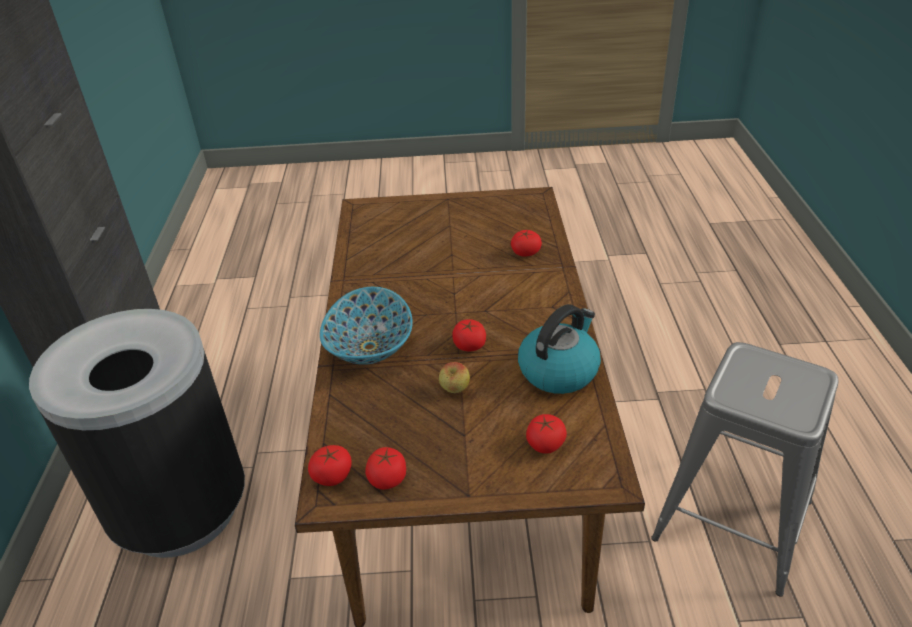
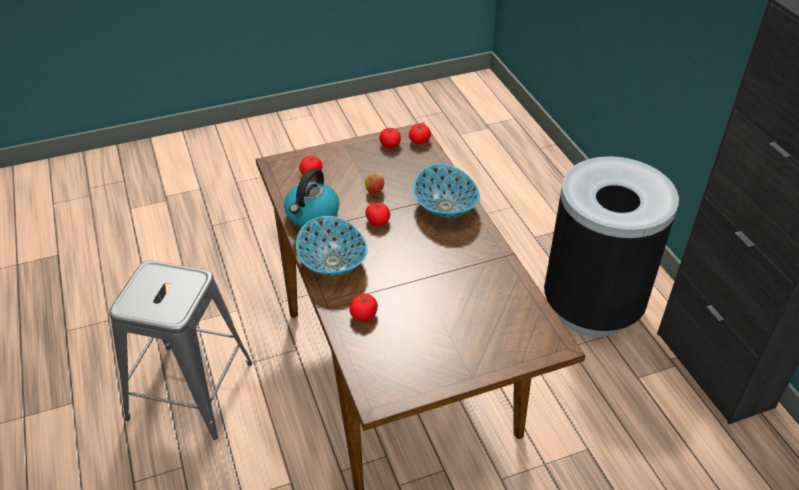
camera: 160 degrees right, 5 degrees up
none -> bowl [296,216,367,276]

